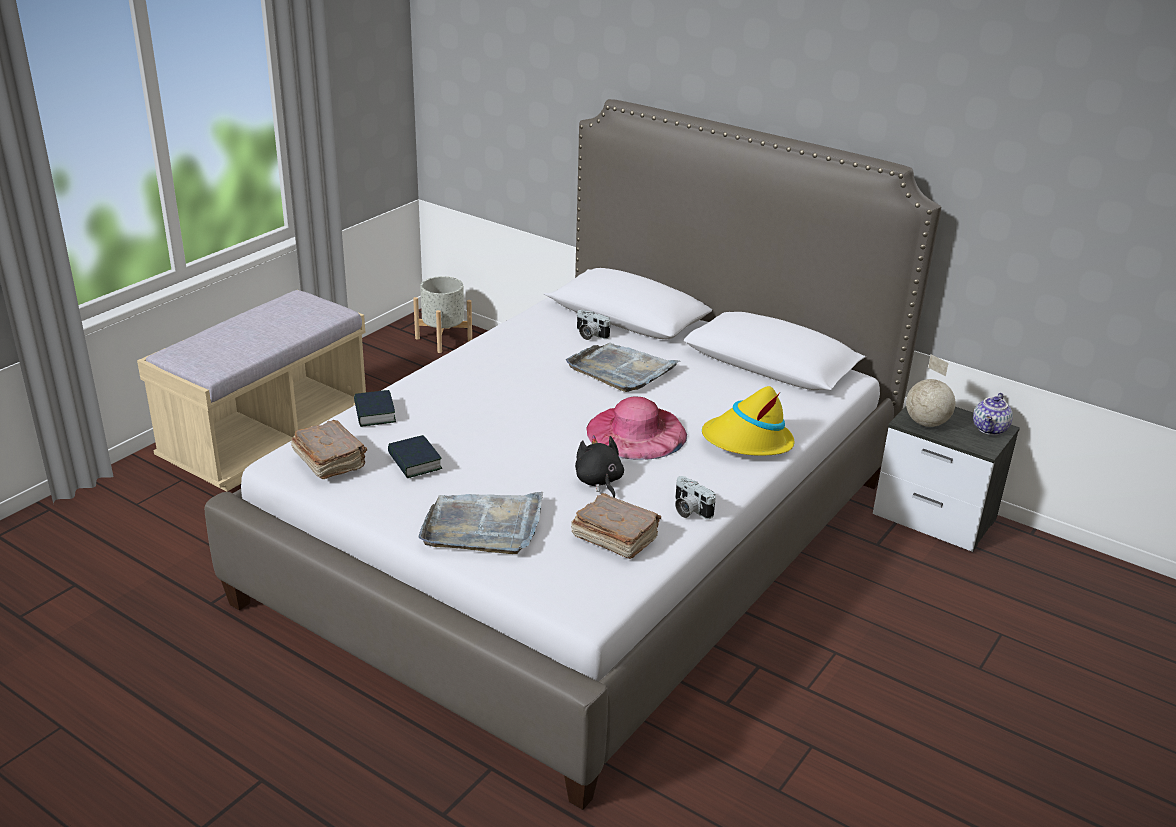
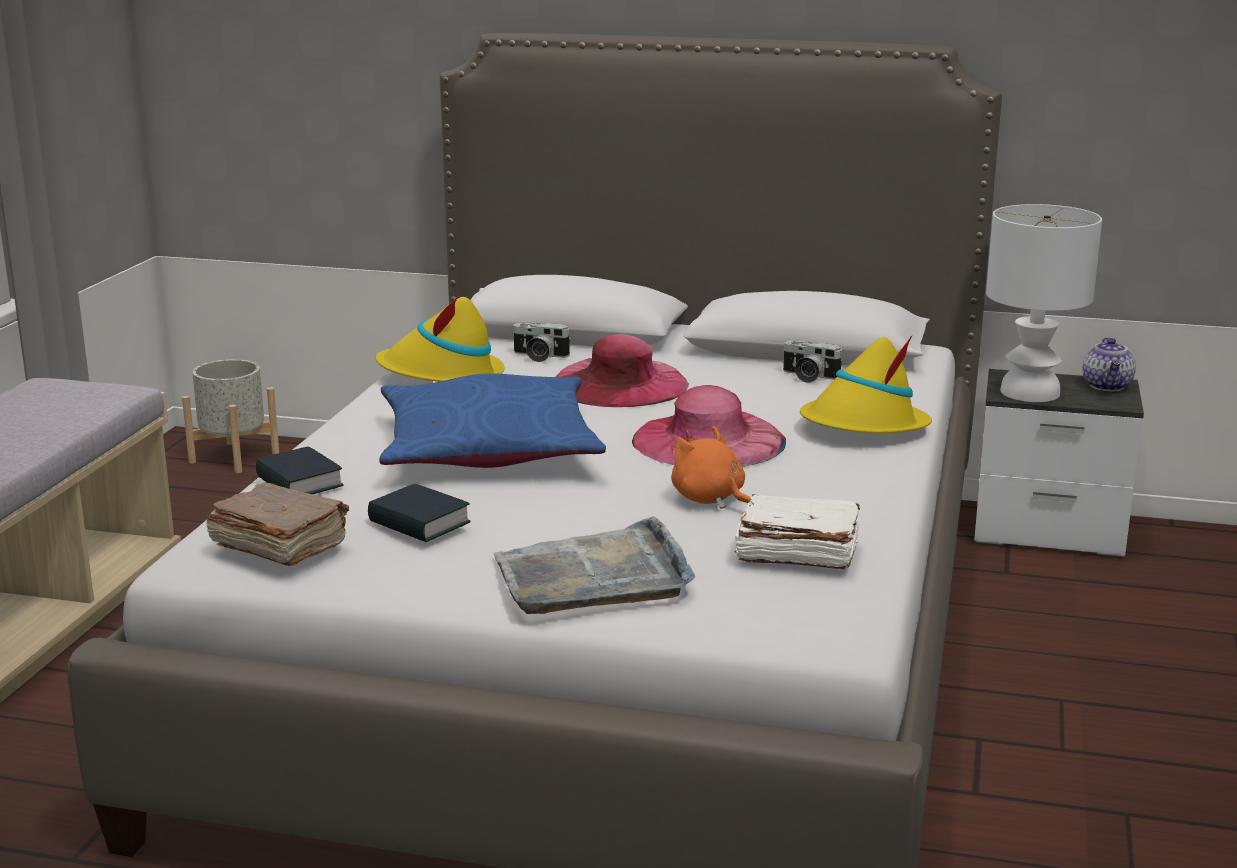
camera: 20 degrees left, 10 degrees down
grey tray [566,343,680,392] -> pink hat [556,334,689,407]
brown book [571,493,661,559] -> white book [734,494,860,569]
black plush toy [575,435,624,498] -> orange plush toy [671,426,751,509]
camera [675,476,716,519] -> camera moved to [782,341,843,383]
globe [906,355,955,427] -> white table lamp [986,204,1102,402]
none -> yellow hat [375,296,505,382]
none -> blue pillow [379,373,606,468]

